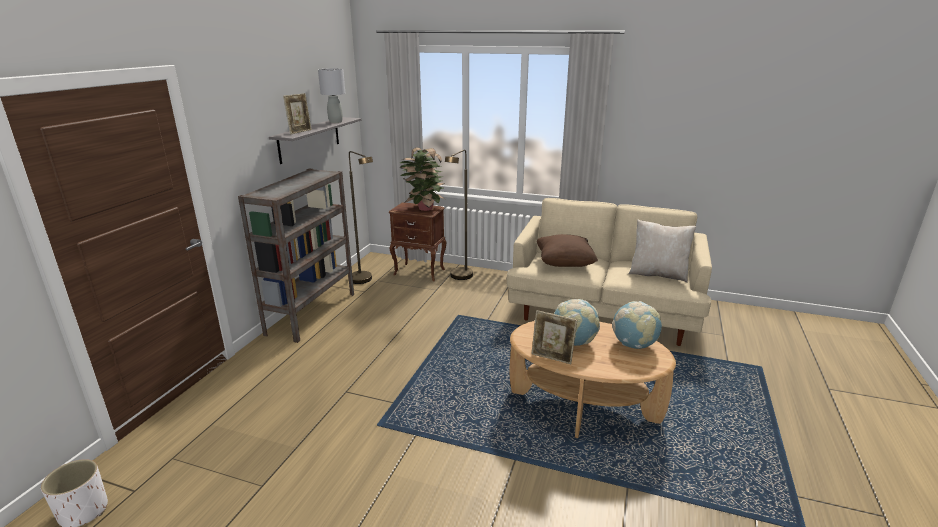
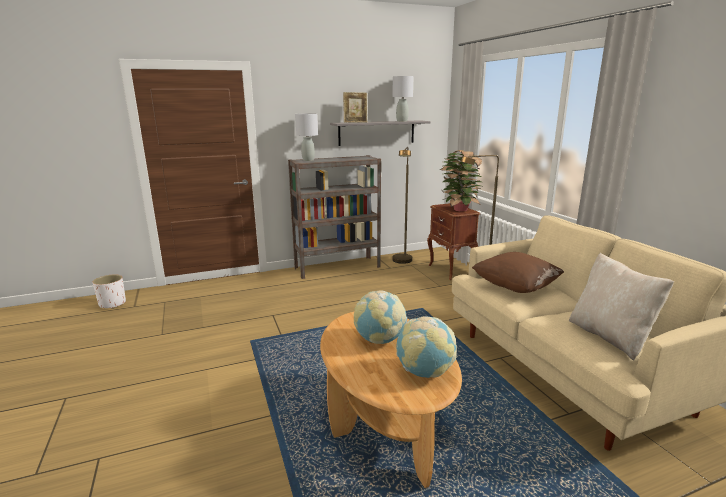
camera: 50 degrees right, 5 degrees down
picture frame [532,310,577,364] -> none
none -> grey table lamp [295,113,318,161]

